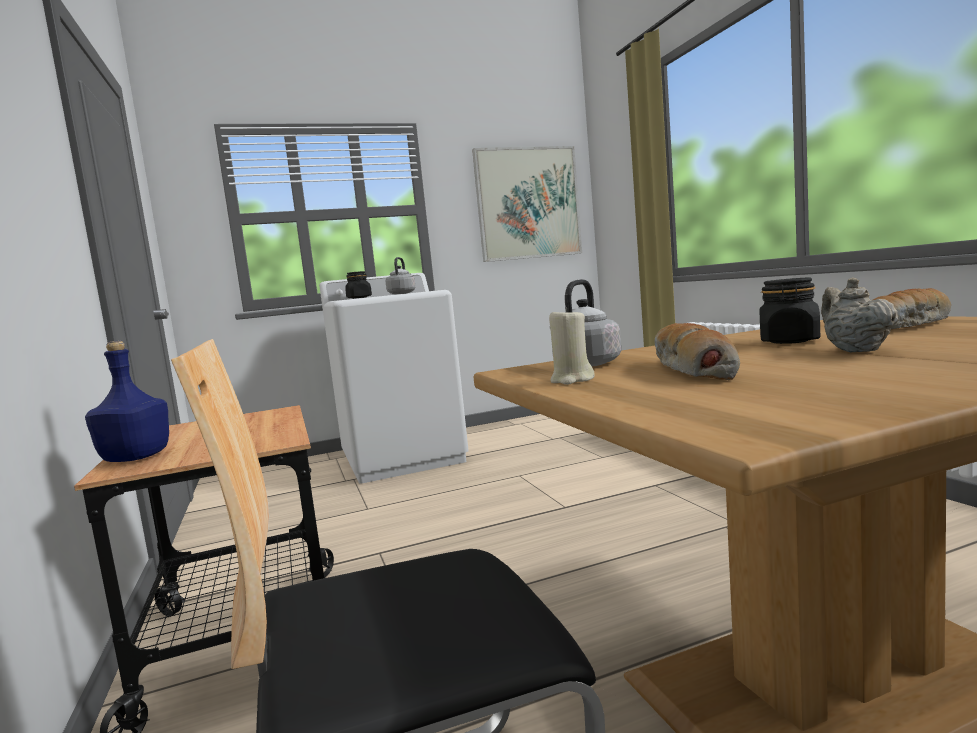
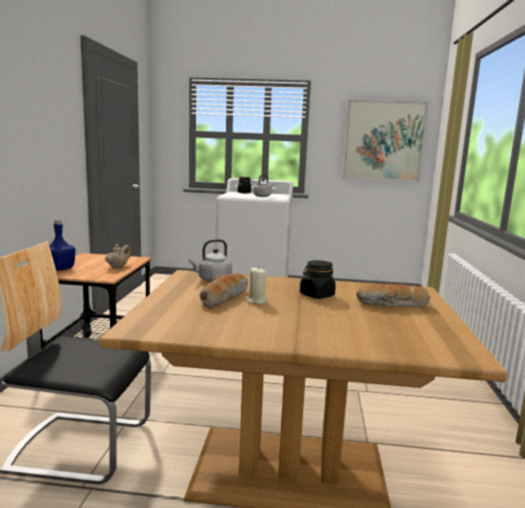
camera: 25 degrees right, 5 degrees up
beige candle [549,307,595,385] -> beige candle moved to [246,267,268,304]
beige teapot [821,277,899,352] -> beige teapot moved to [105,244,131,269]

